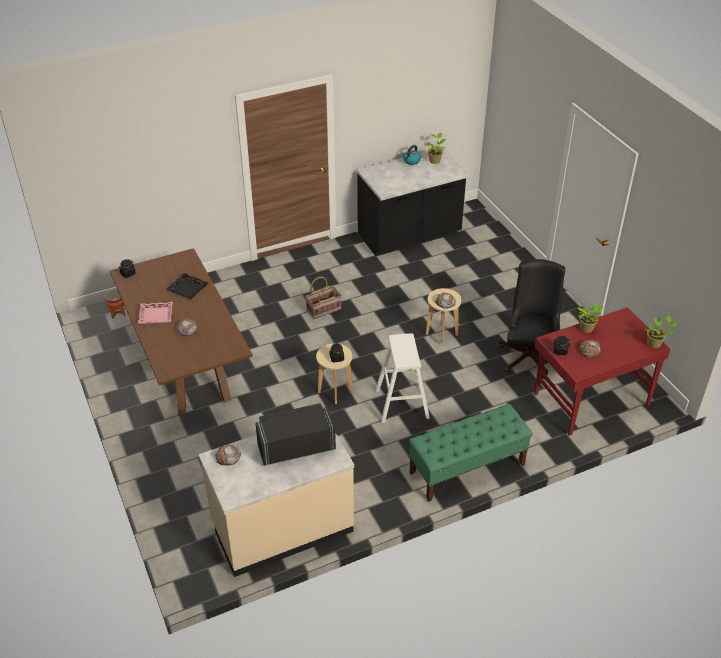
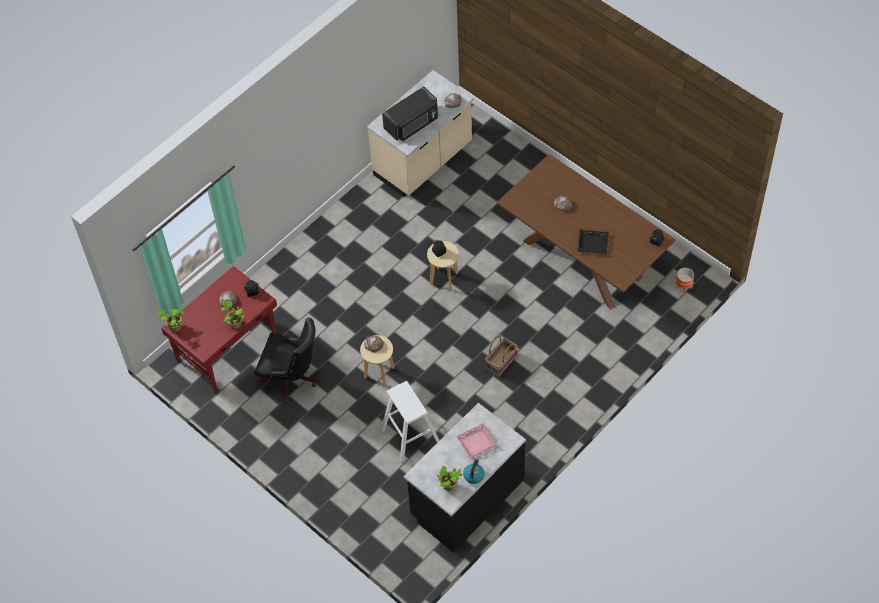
camera: 160 degrees right, 15 degrees up
pink tray [138,302,173,324] -> pink tray moved to [456,423,498,459]
white stool [375,333,430,423] -> white stool moved to [381,381,440,462]
green bench [409,404,533,502] -> none
black office chair [500,259,565,379] -> black office chair turned 60 degrees counterclockwise [254,318,316,403]

